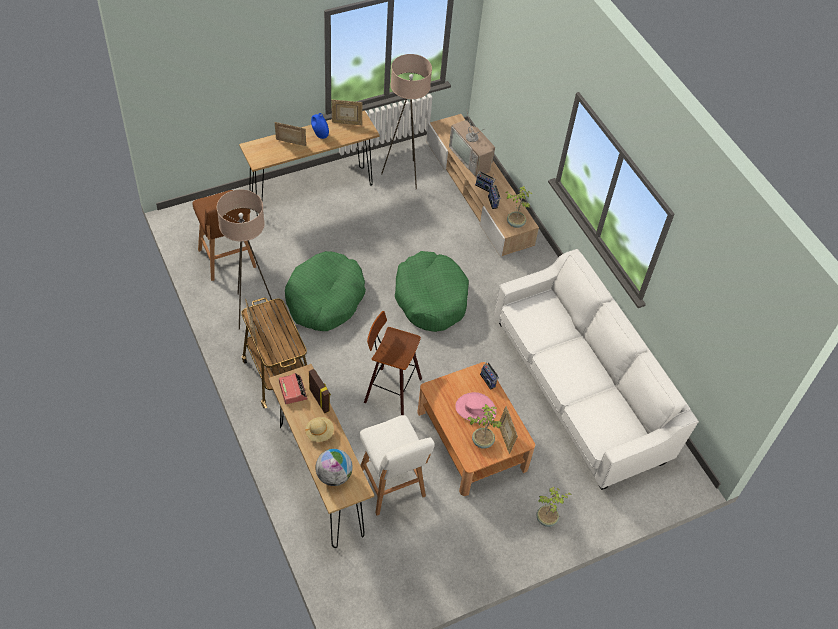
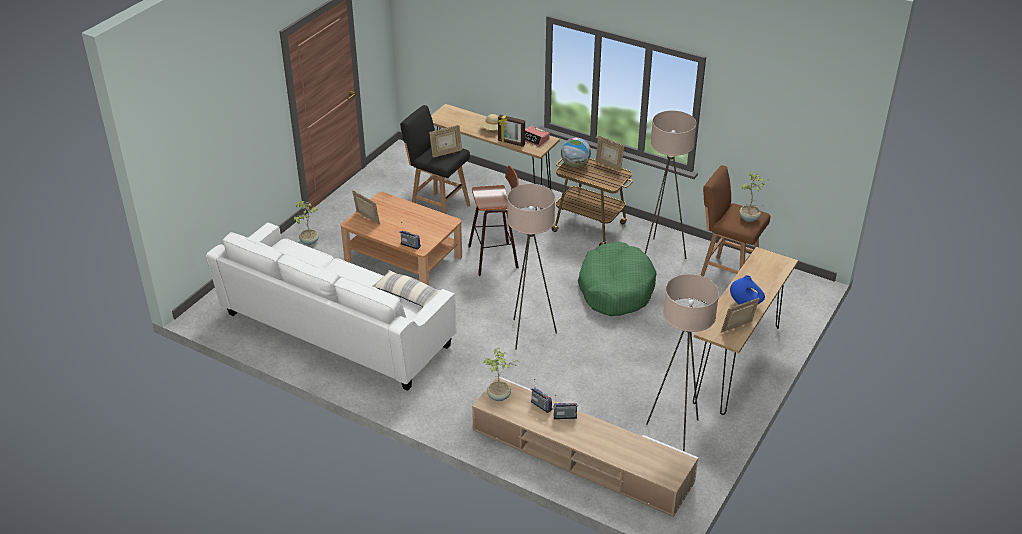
camera: 150 degrees right, 15 degrees down
picture frame [275,122,306,146] -> picture frame moved to [429,125,462,158]
globe [315,449,353,486] -> globe moved to [561,138,591,168]
white stool [360,415,435,515] -> black stool [400,105,470,214]
green dog bed [395,251,469,332] -> beige floor lamp [507,184,557,350]
television [449,109,495,178] -> none
pink hat [455,392,496,424] -> none
potted plant [467,404,502,449] -> potted plant moved to [739,171,768,222]
none -> pillow [372,270,440,307]

